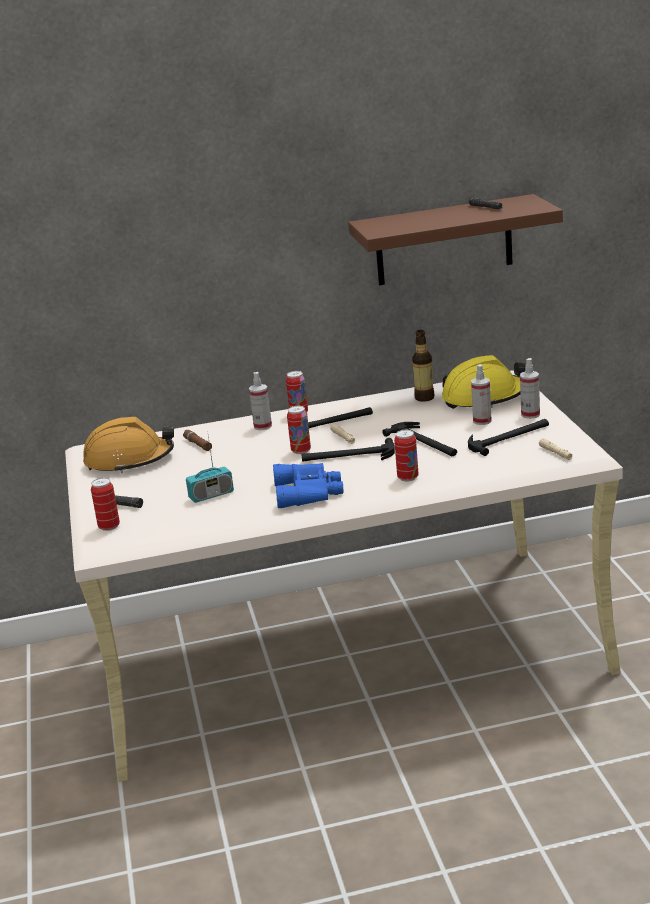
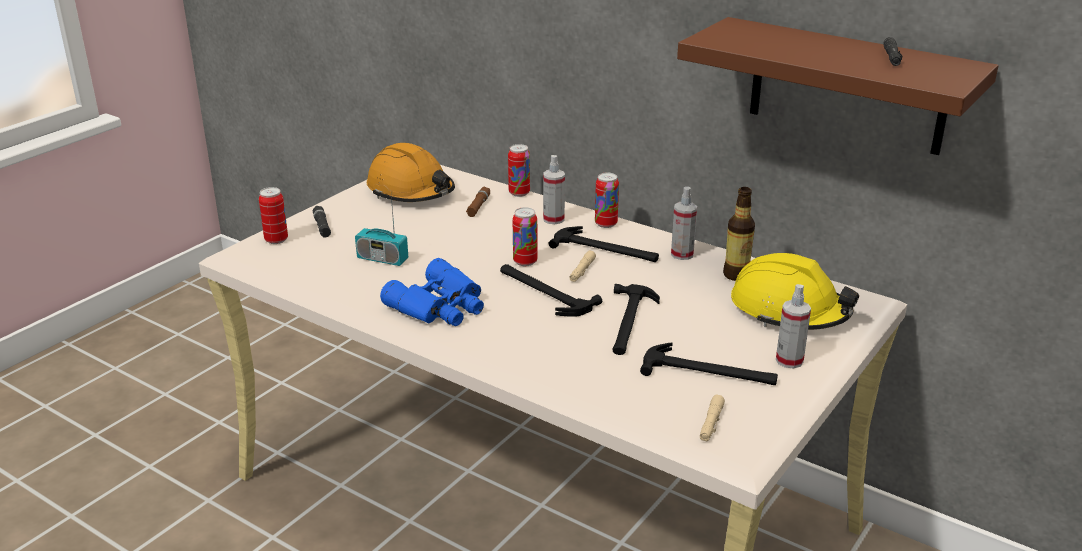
camera: 45 degrees right, 5 degrees up
can [394,430,419,481] -> can moved to [508,144,530,197]
spray bottle [471,364,492,425] -> spray bottle moved to [671,187,697,260]

